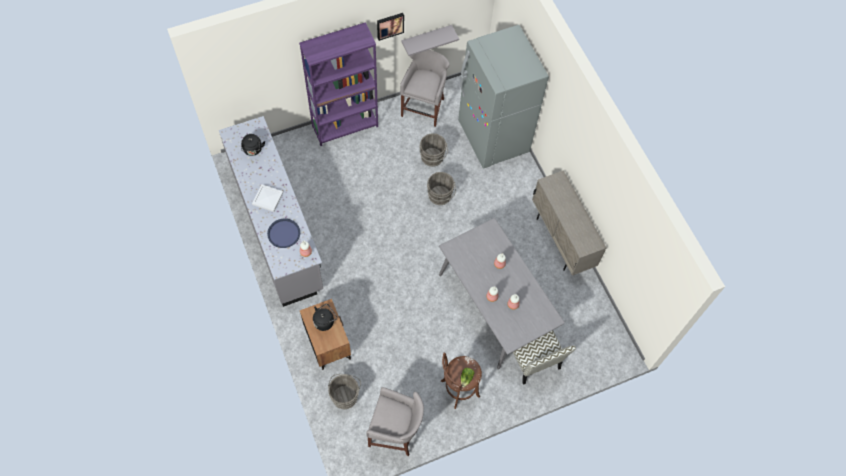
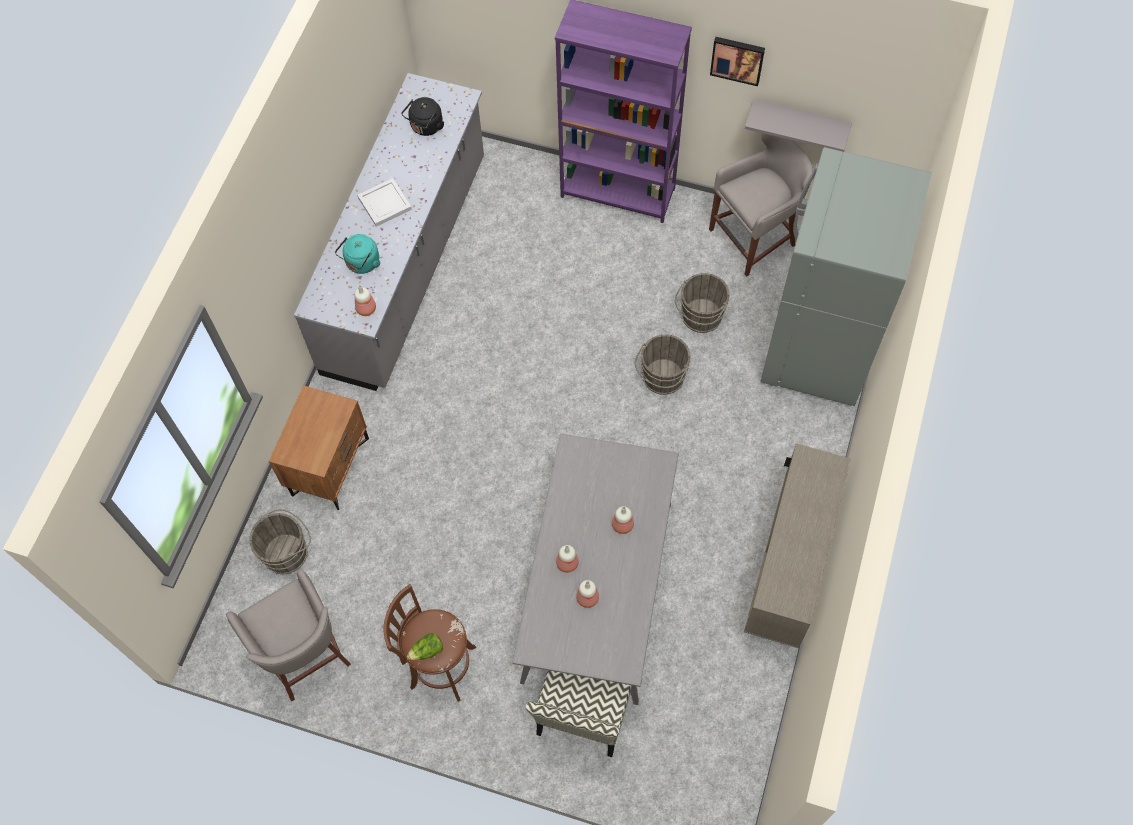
camera: 45 degrees right, 0 degrees up
blue tray [267,219,300,248] -> turquoise kettle [335,234,380,274]
black kettle [313,304,337,331] -> none

